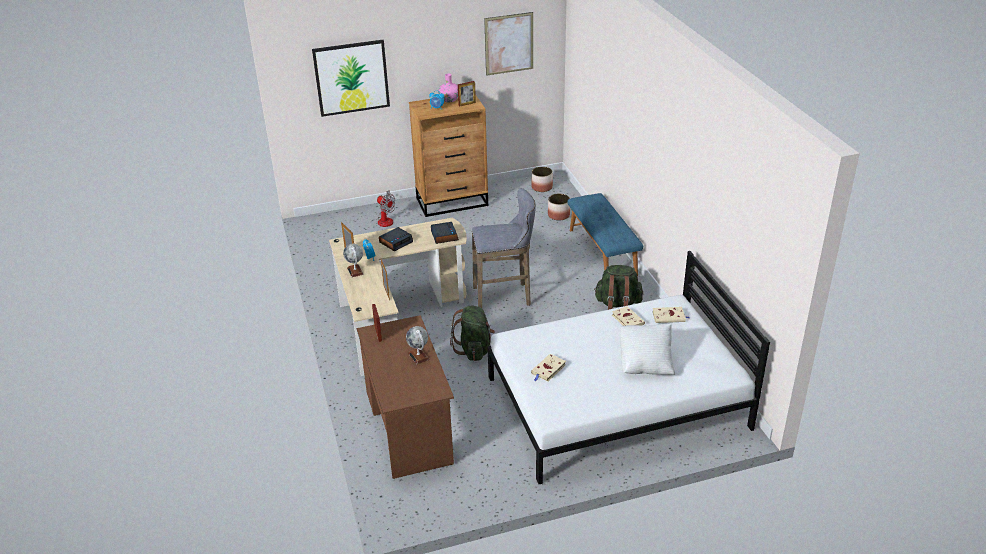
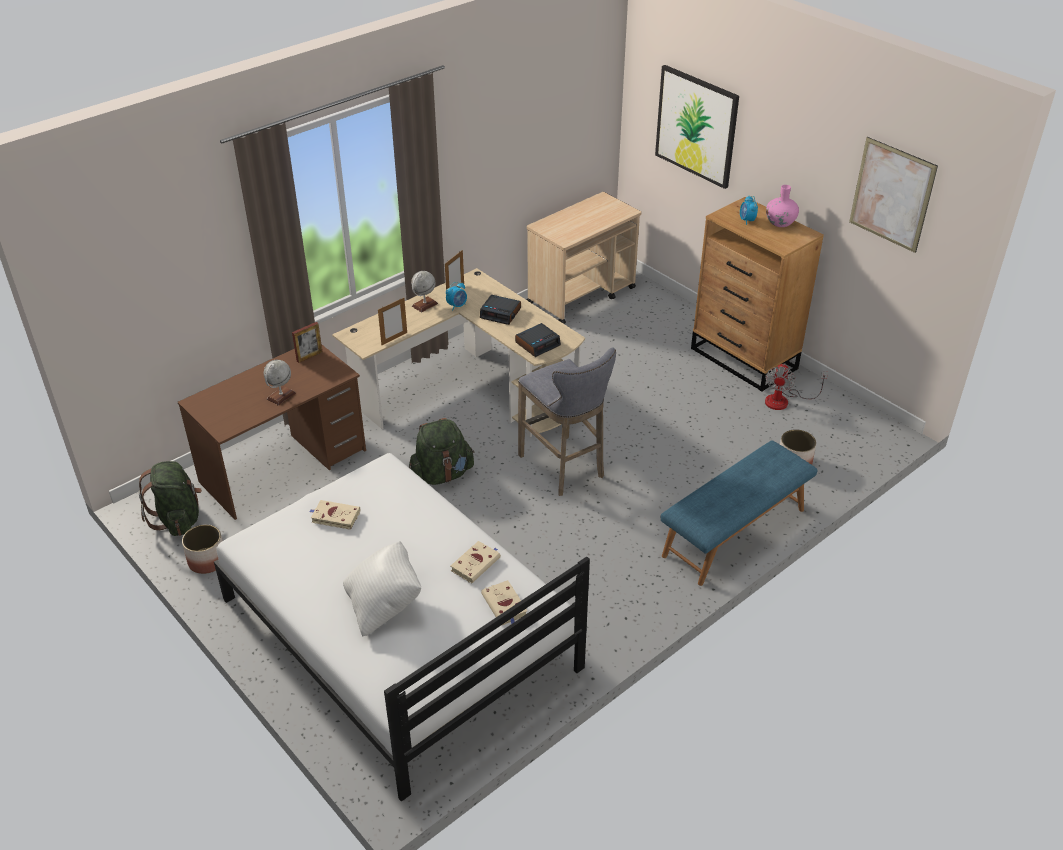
camera: 65 degrees right, 5 degrees up
fan [377,190,396,227] -> fan moved to [765,364,828,410]
picture frame [458,81,476,107] -> none
planter [531,167,553,192] -> planter moved to [182,525,223,574]
green backpack [594,265,643,310] -> green backpack moved to [139,461,202,536]
none -> beige cart [526,192,641,324]

